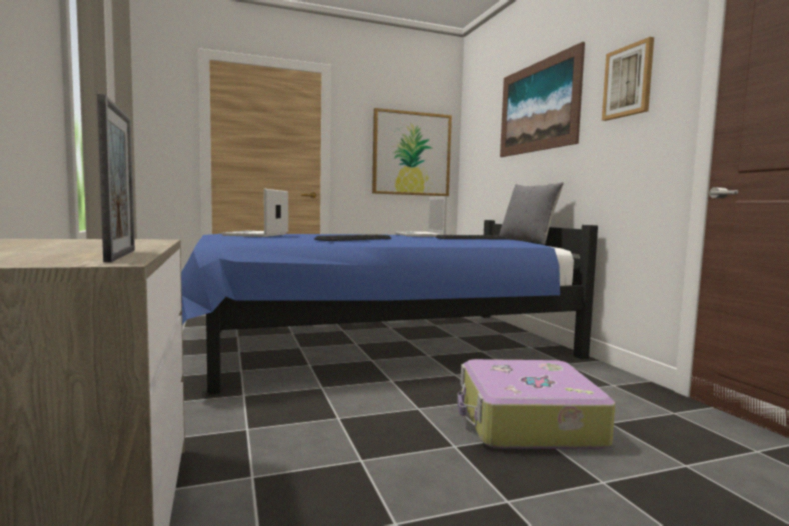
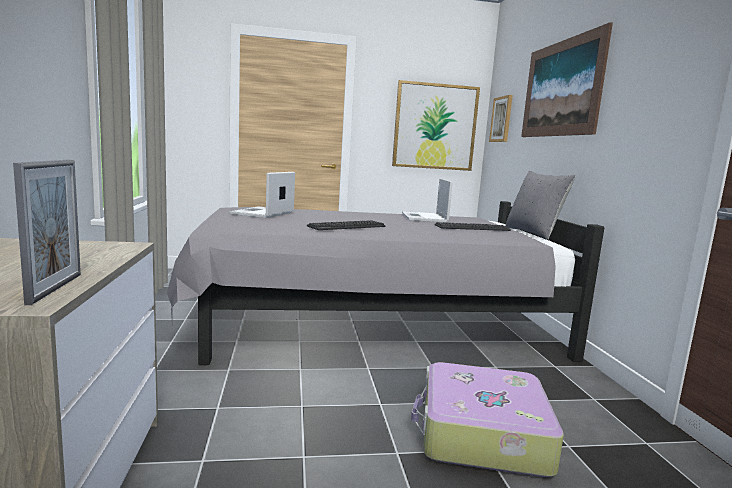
camera: 10 degrees right, 5 degrees up
blue bed [181,220,598,394] -> grey bed [167,201,604,365]
picture [602,37,654,121] -> picture moved to [489,95,513,142]

